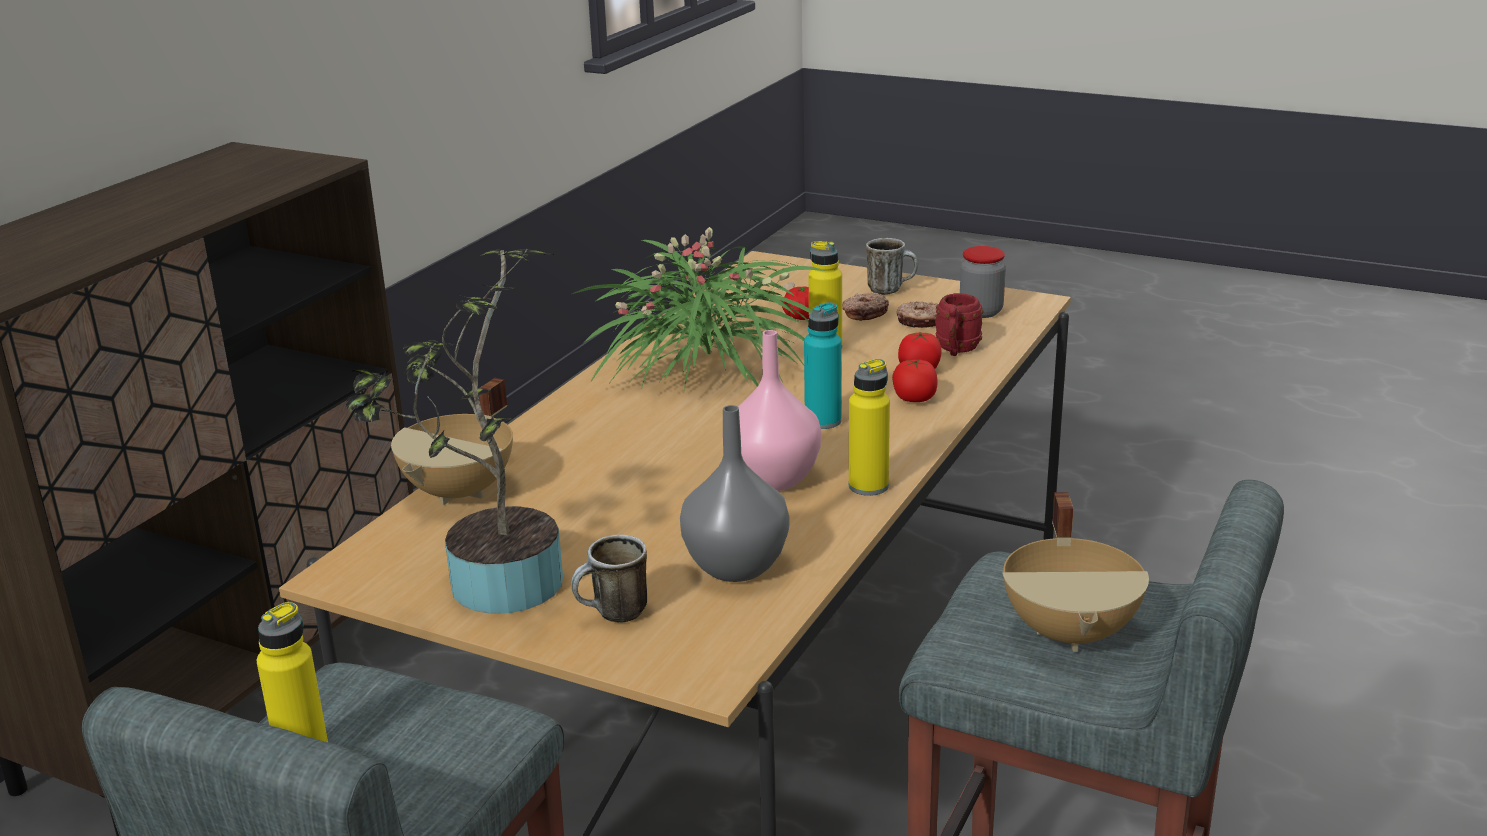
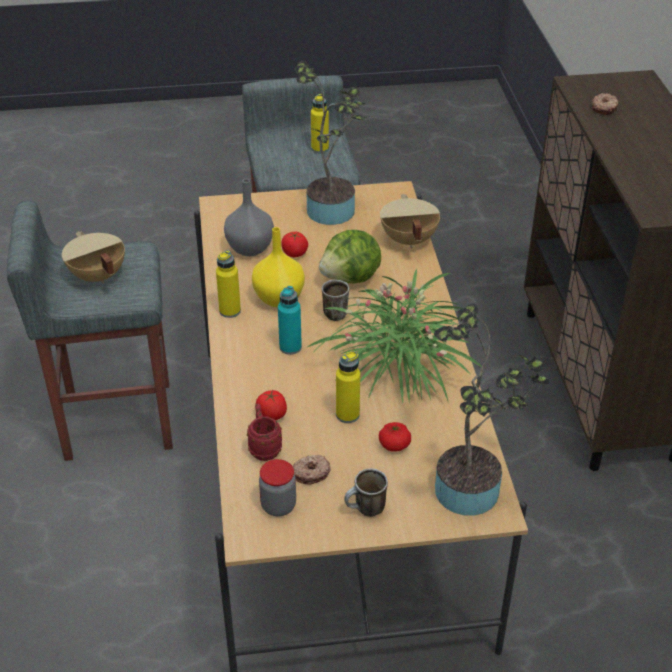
camera: 145 degrees right, 15 degrees up
mug [571,534,647,623] -> mug moved to [322,280,349,321]
pink vase [738,330,821,491] -> yellow vase [252,227,305,307]
donut [842,293,889,321] -> donut moved to [592,93,618,115]
tomato [892,359,937,402] -> tomato moved to [281,232,308,257]
none -> lettuce [319,230,381,284]
none -> potted plant [434,303,550,516]

